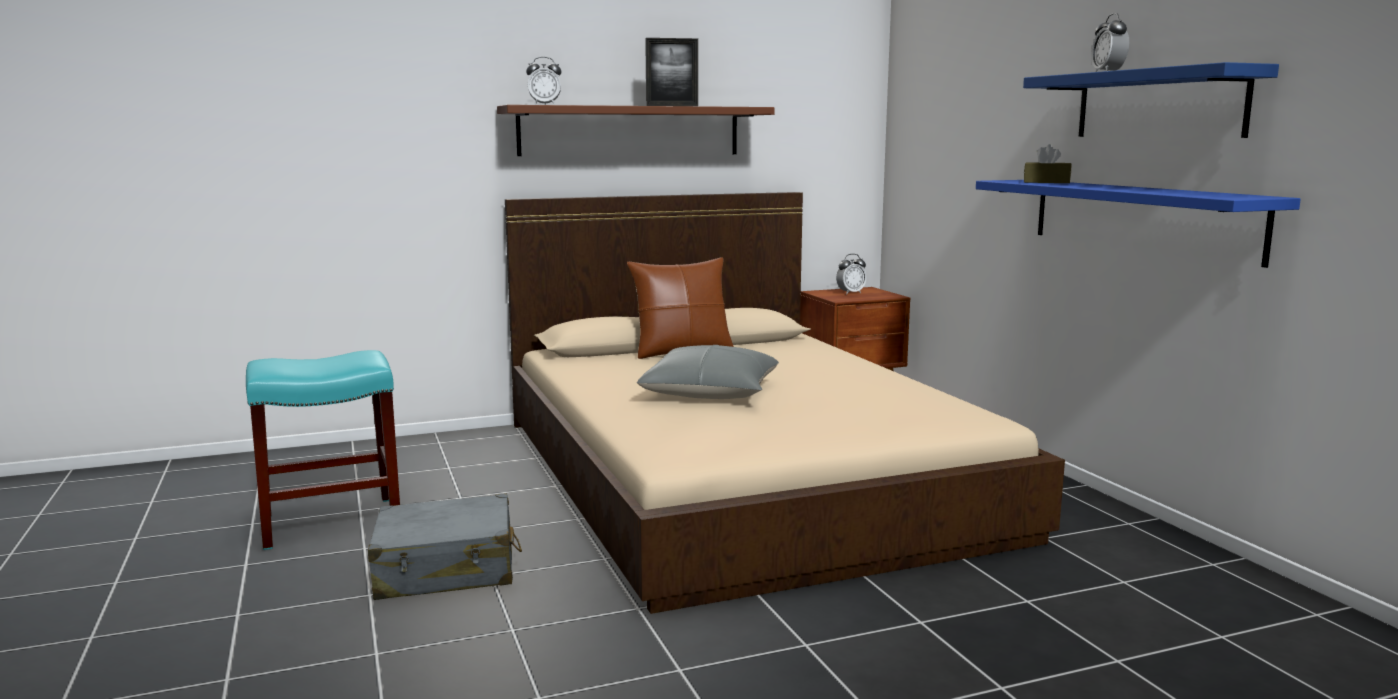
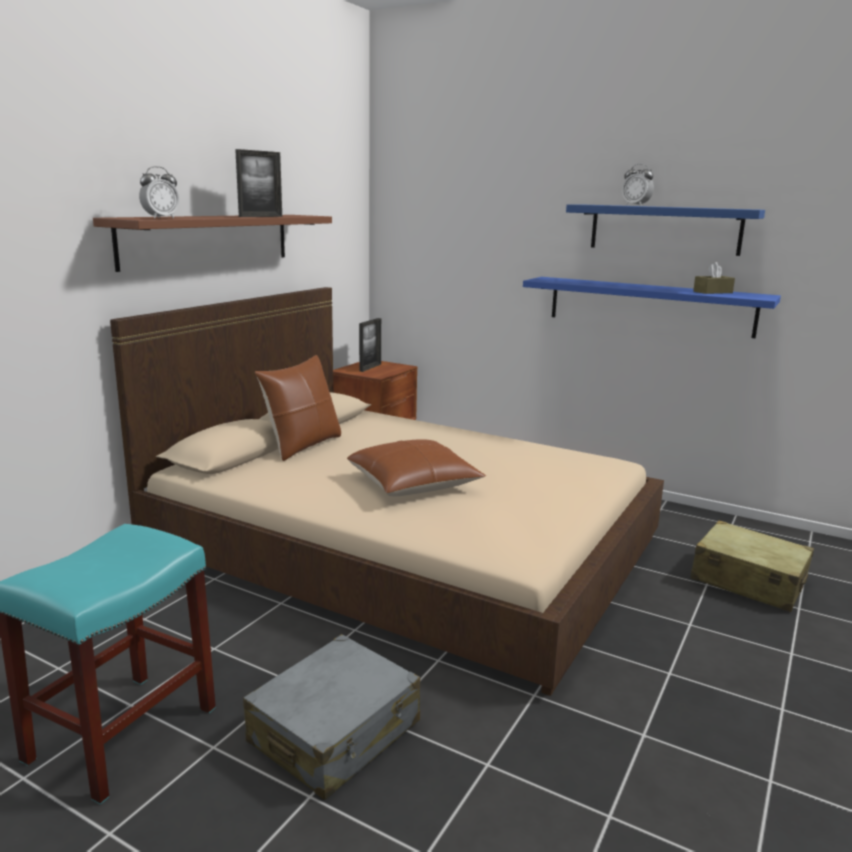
camera: 40 degrees left, 5 degrees up
grey pillow [637,345,779,399] -> brown pillow [347,439,486,497]
alarm clock [836,254,867,294] -> picture frame [359,318,381,372]
brown tissue box [1024,144,1071,183] -> brown tissue box moved to [693,262,735,294]
none -> beige suitcase [690,520,814,612]

